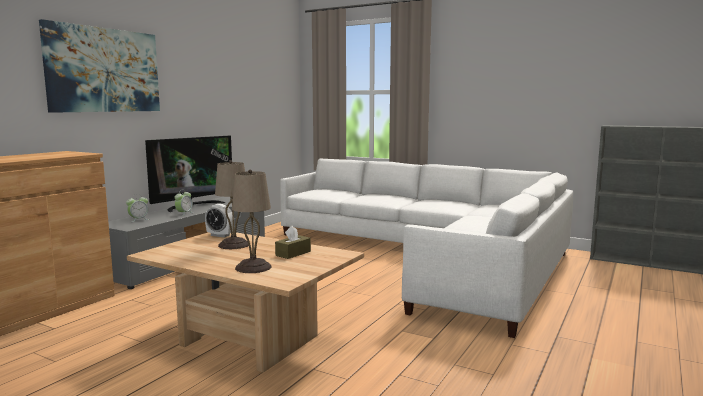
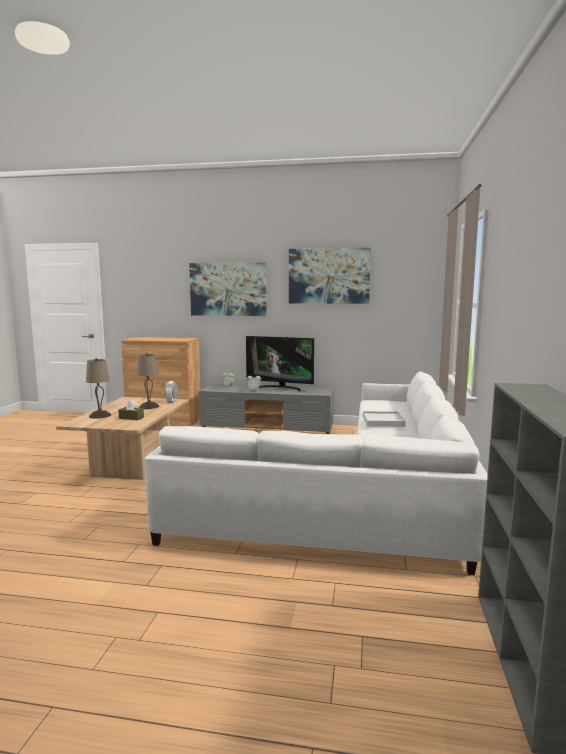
camera: 70 degrees right, 0 degrees up
none -> picture [289,248,371,304]
none -> white tray [363,411,406,427]

